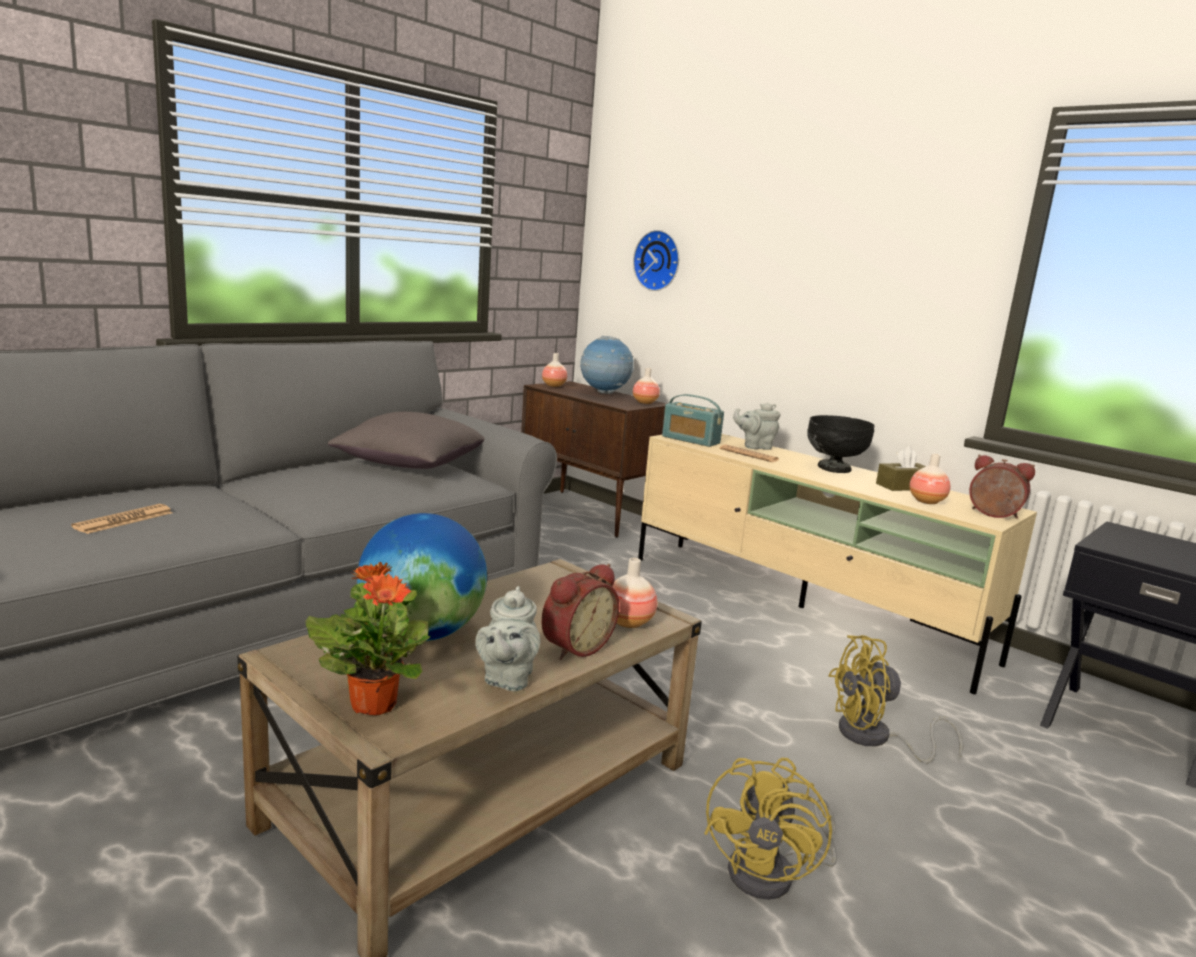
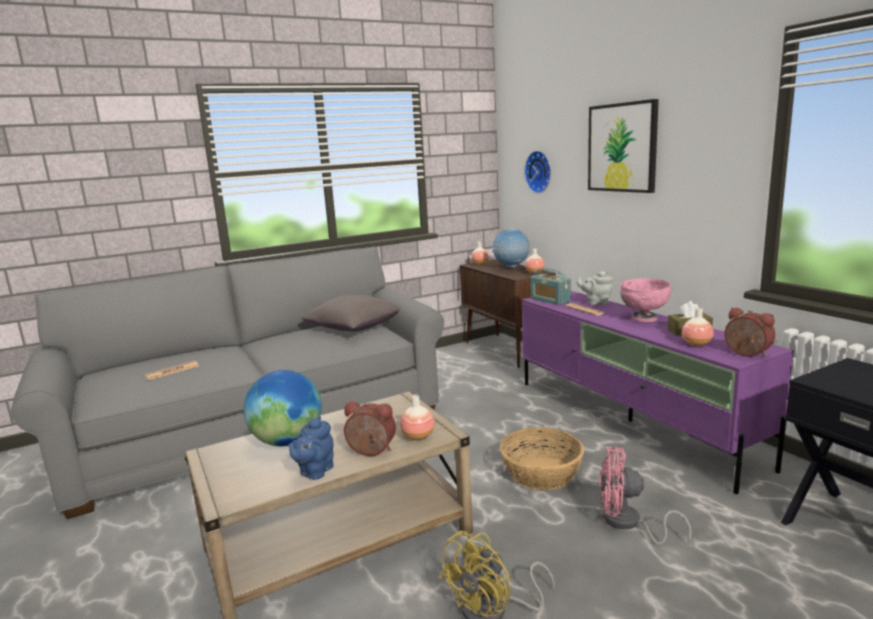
camera: 20 degrees right, 0 degrees up
potted plant [306,562,430,715] -> none
grey teapot [475,586,541,691] -> blue teapot [288,416,334,480]
alarm clock [541,564,619,660] -> alarm clock turned 135 degrees counterclockwise [344,401,396,456]
beige tv stand [638,434,1037,694] -> purple tv stand [522,291,793,494]
black bowl [807,415,874,473] -> pink bowl [620,278,671,322]
yellow fan [828,635,963,763] -> pink fan [599,447,691,545]
none -> basket [500,427,584,490]
none -> picture [588,99,659,193]

